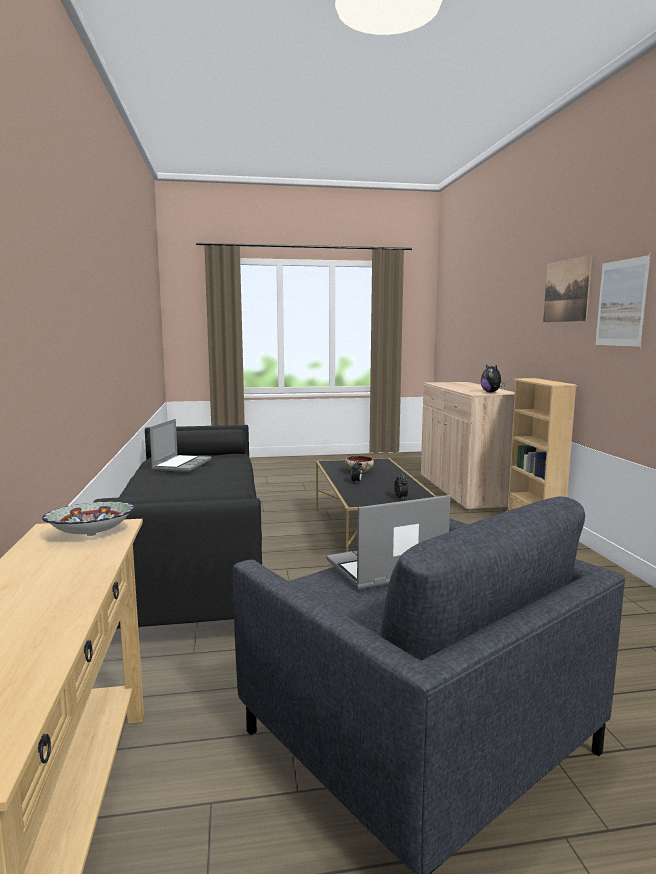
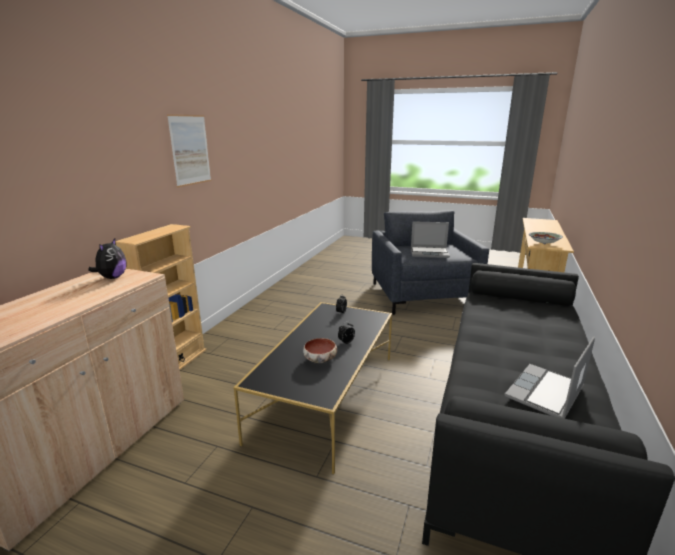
camera: 150 degrees left, 10 degrees up
picture [543,254,592,322] -> none

